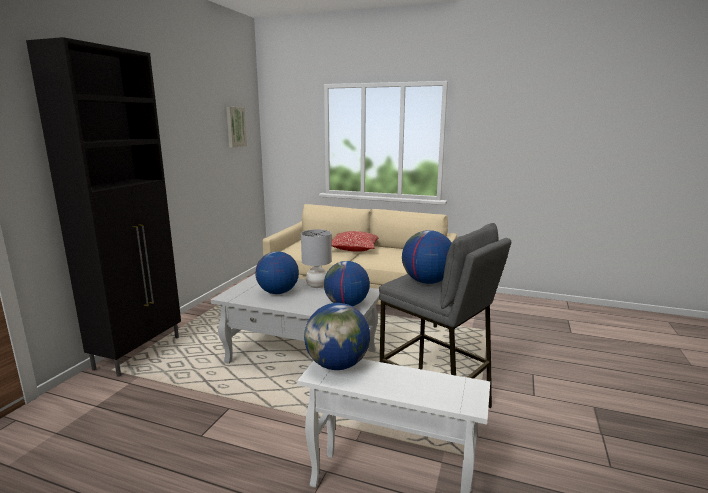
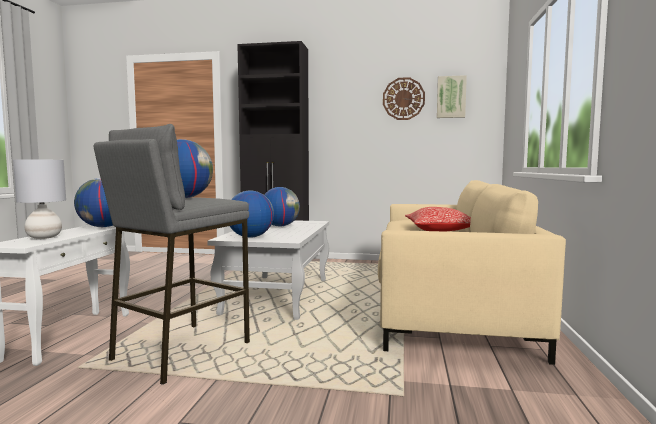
camera: 80 degrees right, 10 degrees down
grey table lamp [301,229,332,288] -> grey table lamp moved to [13,159,66,239]
none -> wall clock [383,77,425,120]

